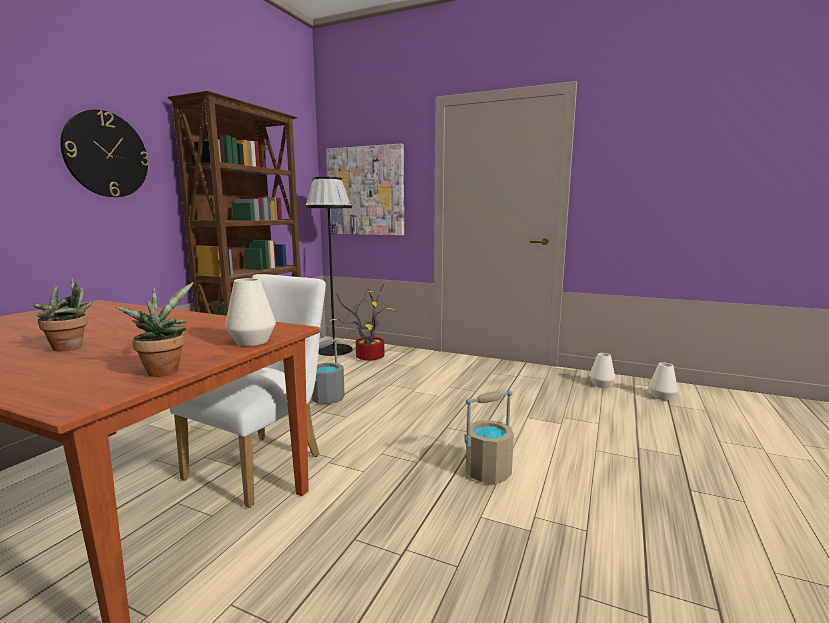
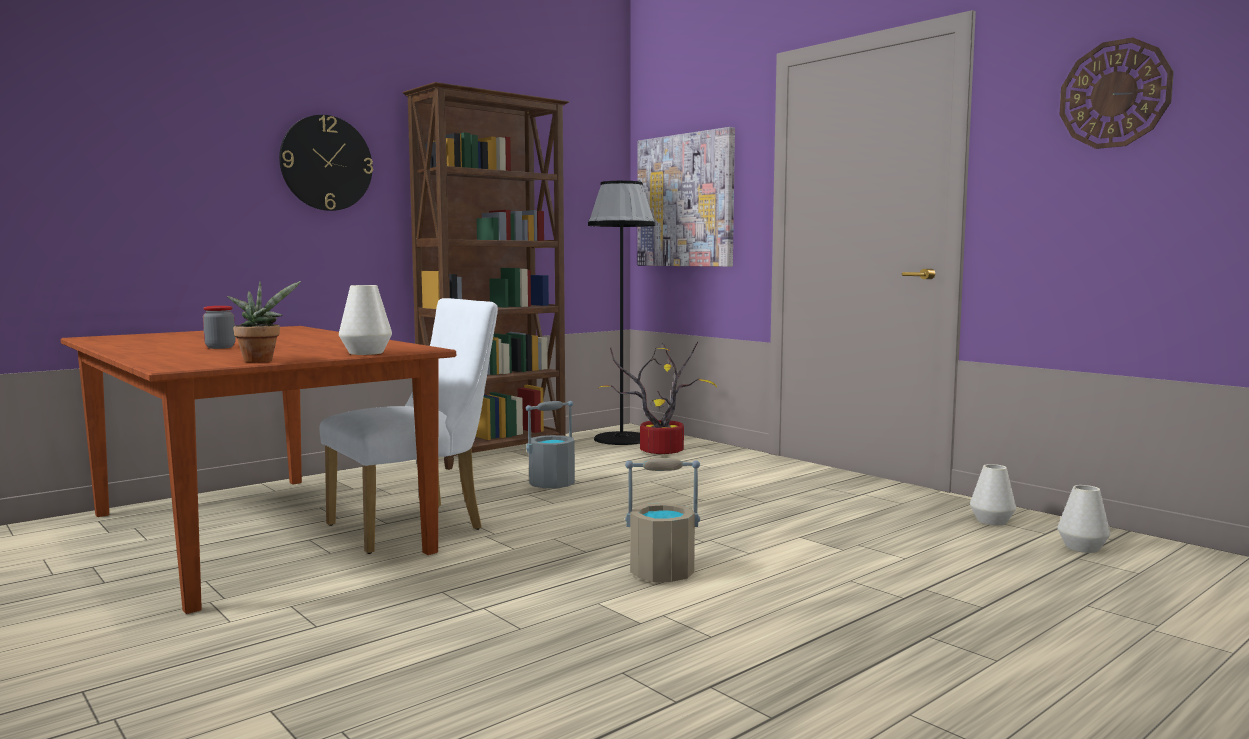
camera: 25 degrees right, 5 degrees down
potted plant [33,277,93,351] -> jar [203,306,235,349]
none -> wall clock [1059,37,1174,149]

